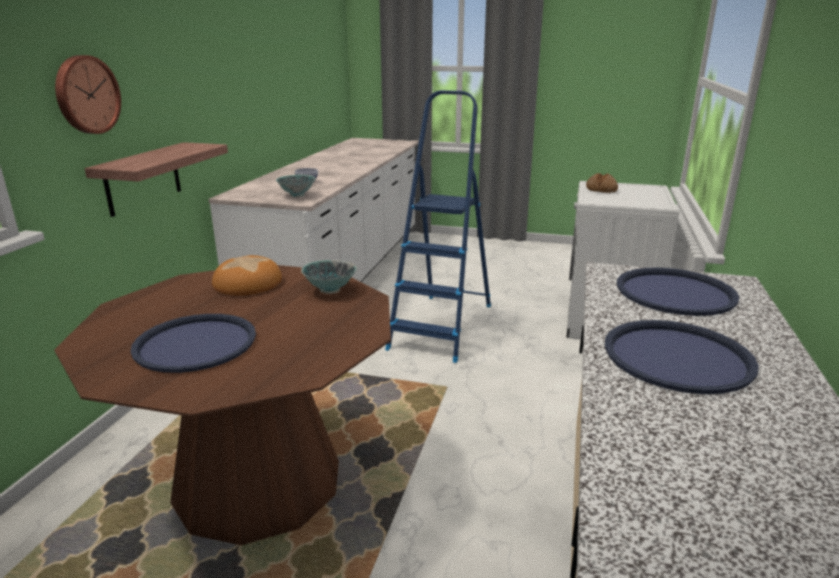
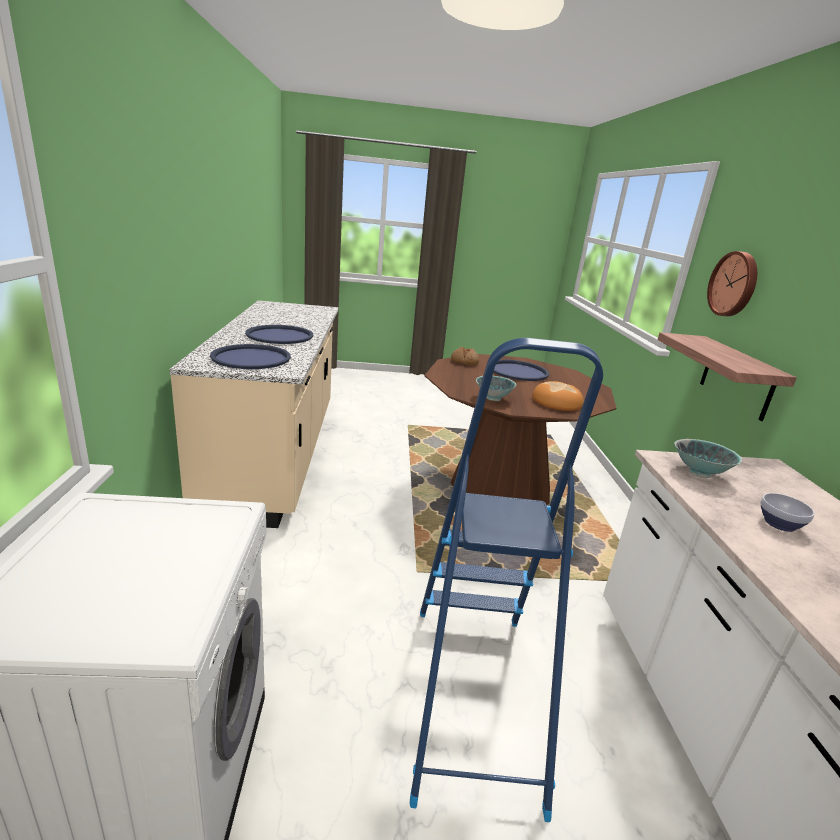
camera: 160 degrees right, 0 degrees up
bread [586,173,618,193] -> bread moved to [451,347,479,365]

